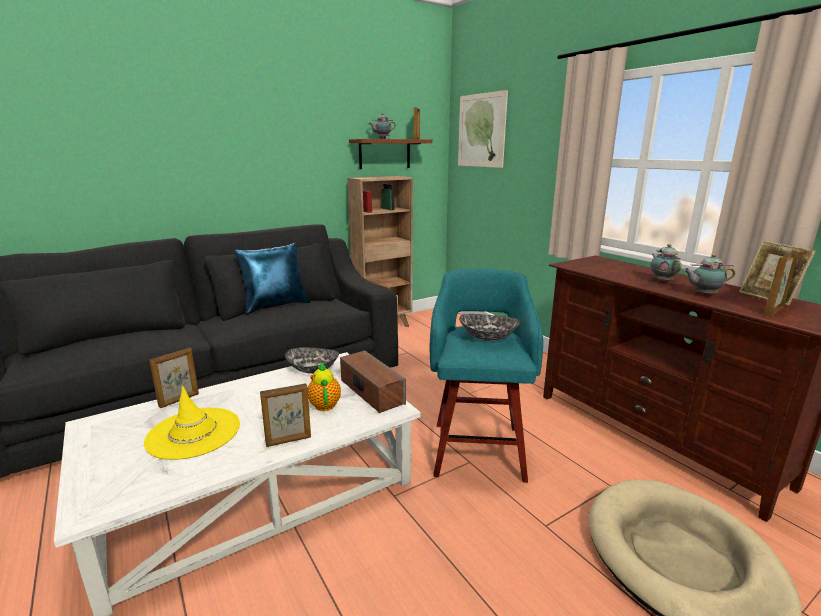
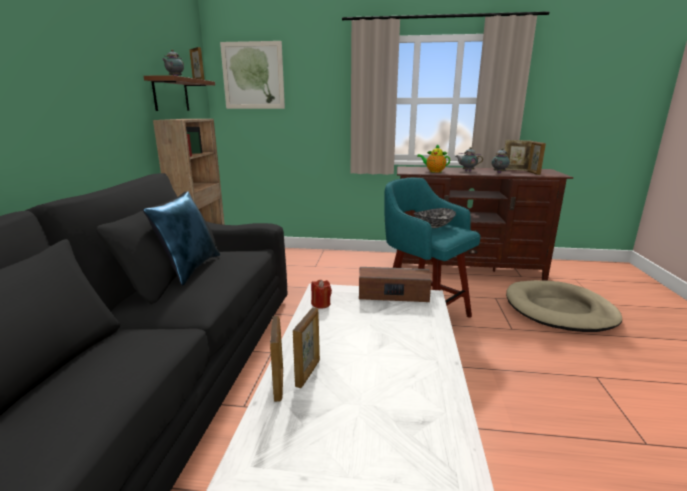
camera: 50 degrees left, 0 degrees up
yellow hat [144,386,240,460] -> none
picture frame [260,383,311,447] -> picture frame moved to [293,307,320,388]
bowl [285,347,339,374] -> red candle [311,280,332,309]
teapot [308,363,341,411] -> teapot moved to [417,144,450,173]

